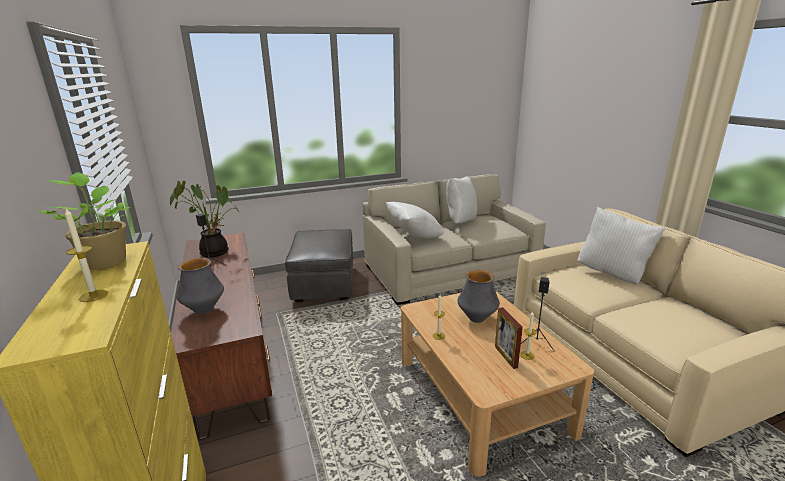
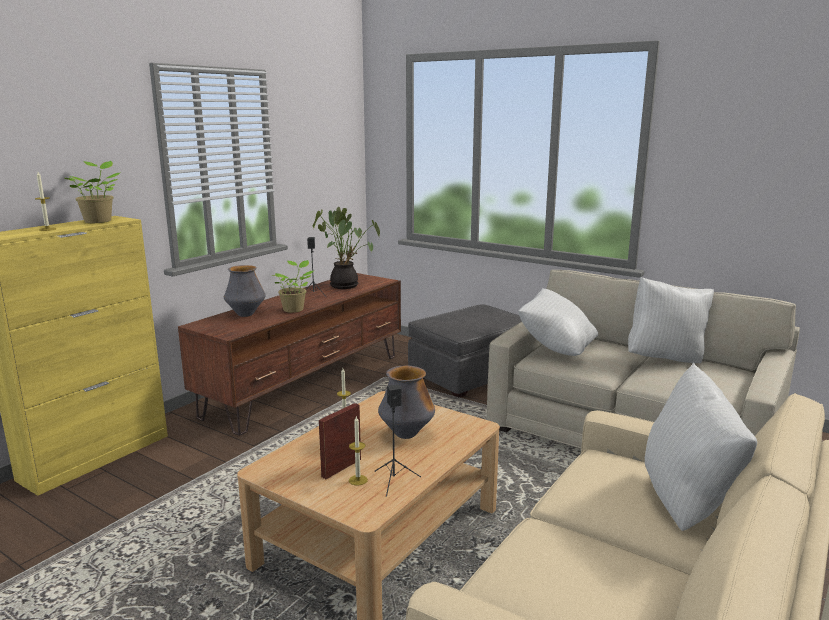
camera: 55 degrees right, 5 degrees down
none -> potted plant [272,260,313,313]

